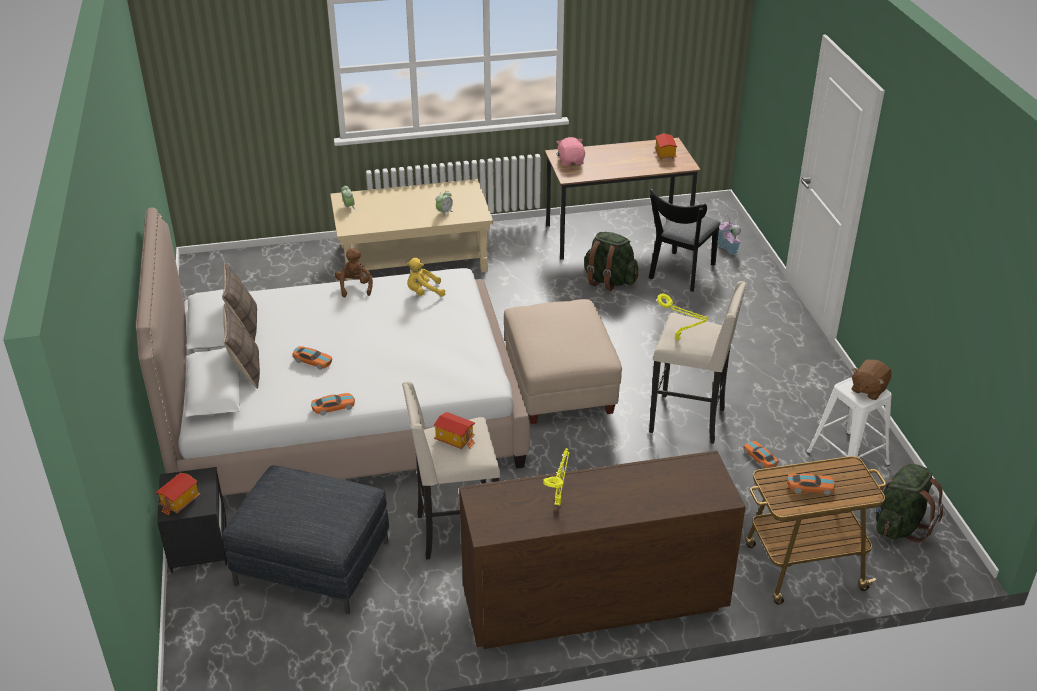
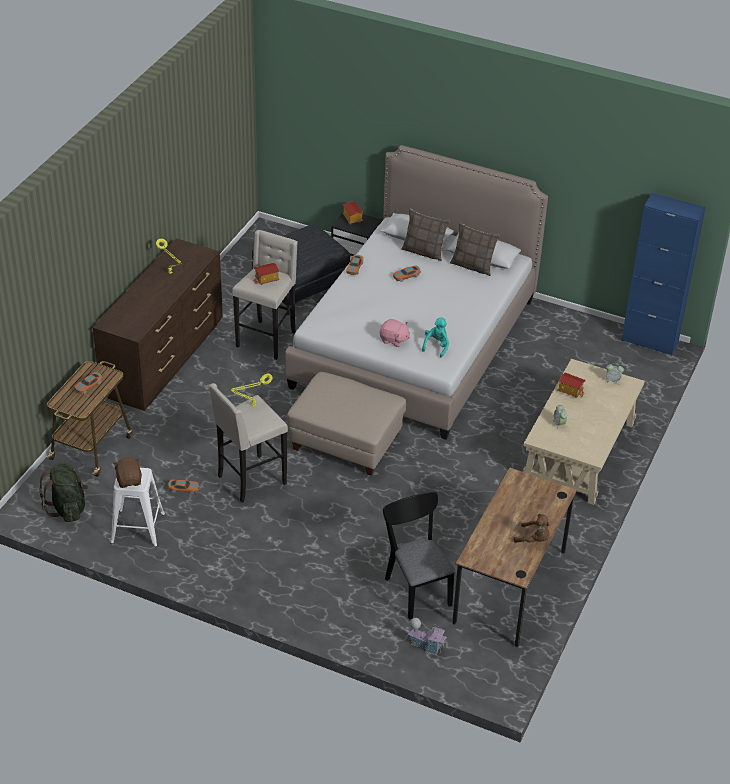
camera: 125 degrees right, 5 degrees up
brown plush toy [335,248,373,297] -> brown plush toy moved to [514,514,550,543]
yellow plush toy [406,258,445,297] -> turquoise plush toy [422,317,449,358]
pink plush toy [556,137,585,166] -> pink plush toy moved to [380,319,410,347]
green backpack [584,232,638,291] -> none
toy house [654,133,677,160] -> toy house moved to [557,373,586,398]
none -> blue cabinet [621,193,706,356]

